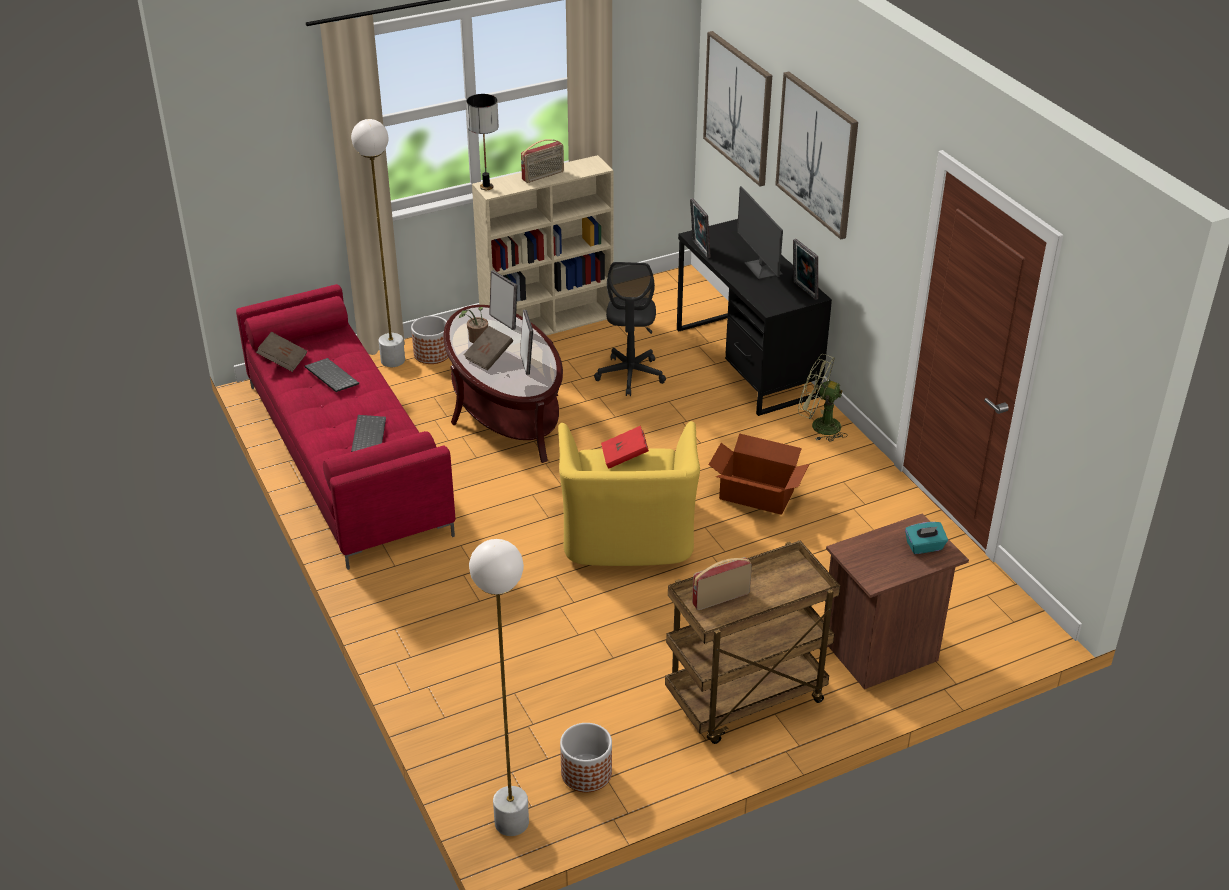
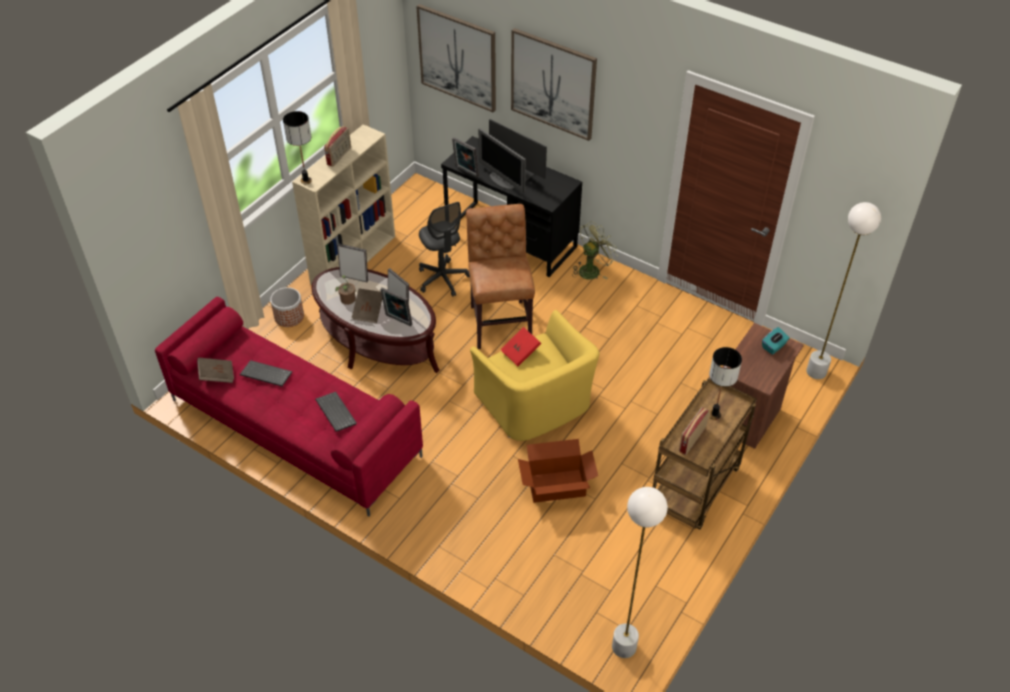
camera: 30 degrees left, 10 degrees up
white floor lamp [351,119,405,367] -> white floor lamp moved to [806,202,881,379]
planter [560,723,612,792] -> none
cardboard box [709,433,809,515] -> cardboard box moved to [518,439,598,503]
picture frame [793,239,818,300] -> picture frame moved to [380,288,412,326]
green fan [798,354,848,442] -> green fan turned 150 degrees clockwise [572,221,618,279]
none -> brown chair [466,204,535,349]
none -> monitor [478,128,526,193]
none -> table lamp [709,347,742,420]

